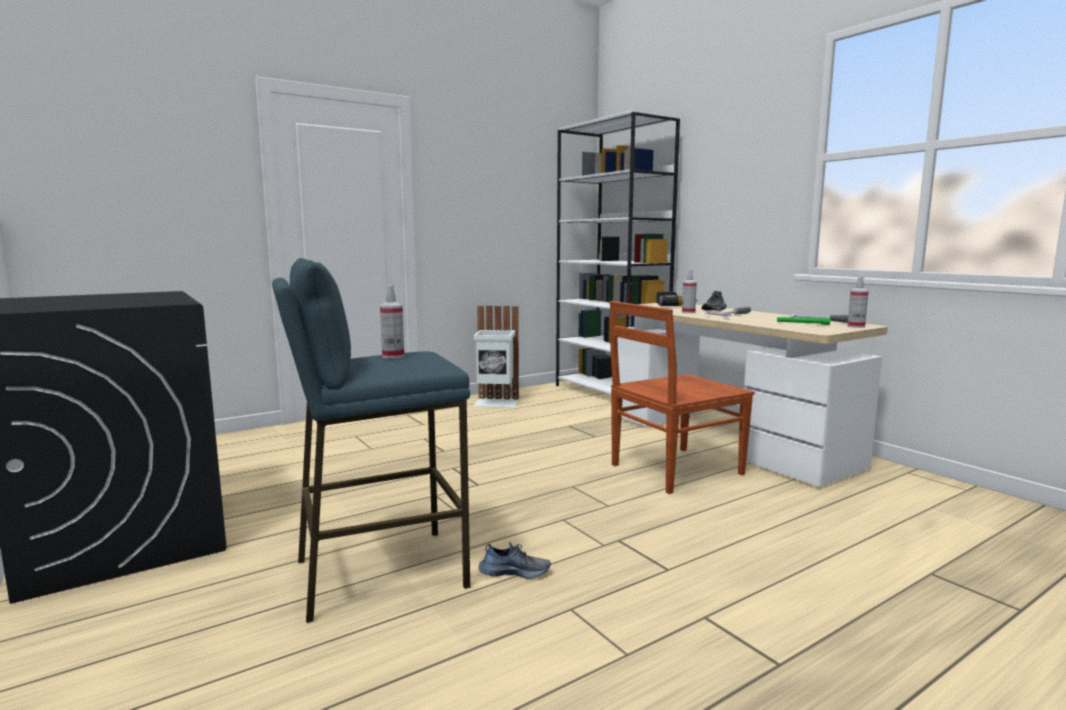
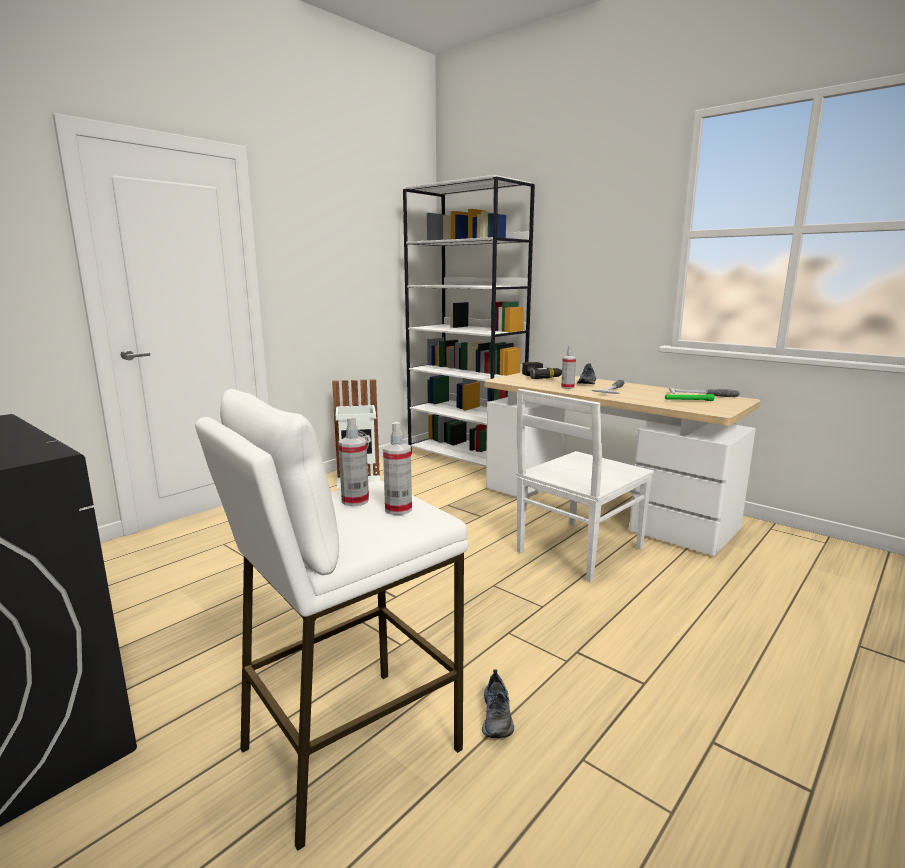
camera: 15 degrees left, 5 degrees up
blue stool [272,258,471,623] -> white stool [195,389,468,851]
shoe [479,542,551,579] -> shoe turned 105 degrees clockwise [482,669,514,738]
brown chair [610,301,754,494] -> white chair [516,389,654,583]
spray bottle [847,276,869,328] -> spray bottle moved to [383,422,412,515]

